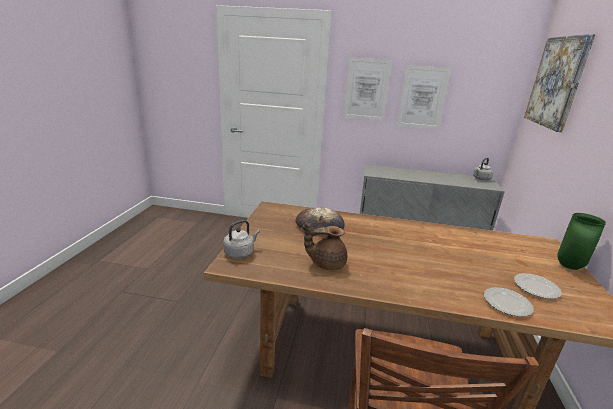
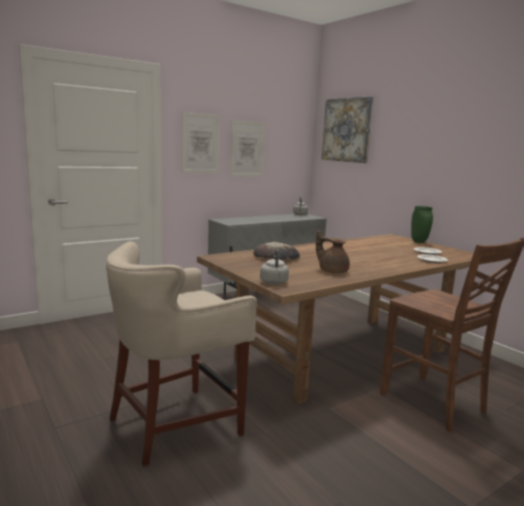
camera: 45 degrees left, 10 degrees down
brown teapot [304,222,347,270] -> brown teapot turned 90 degrees clockwise [316,229,350,273]
none -> beige stool [106,241,257,467]

